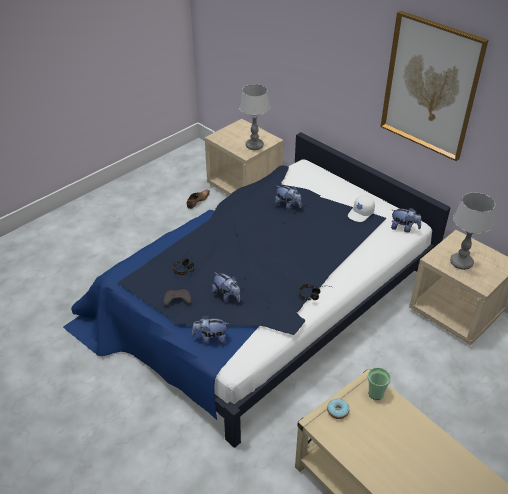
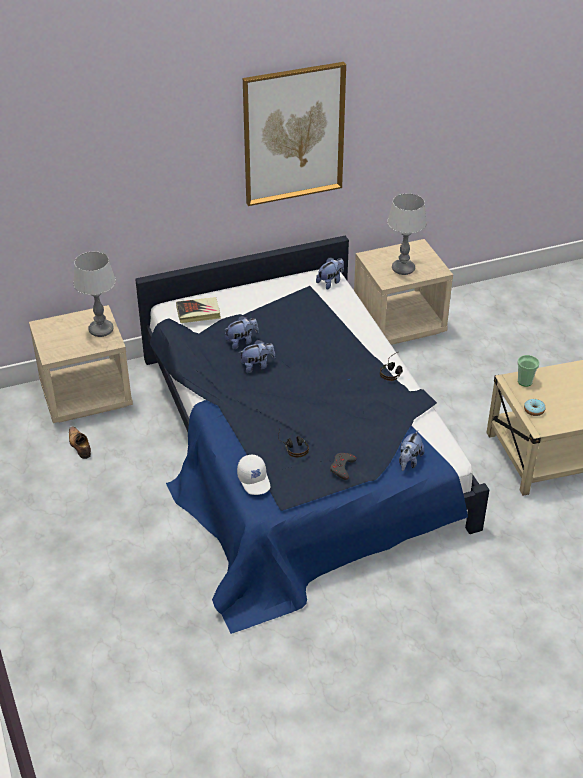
camera: 65 degrees left, 0 degrees up
plush toy [212,272,240,302] -> plush toy moved to [239,340,275,373]
white cap [348,195,375,222] -> white cap moved to [237,454,270,495]
none -> book [176,297,221,323]

